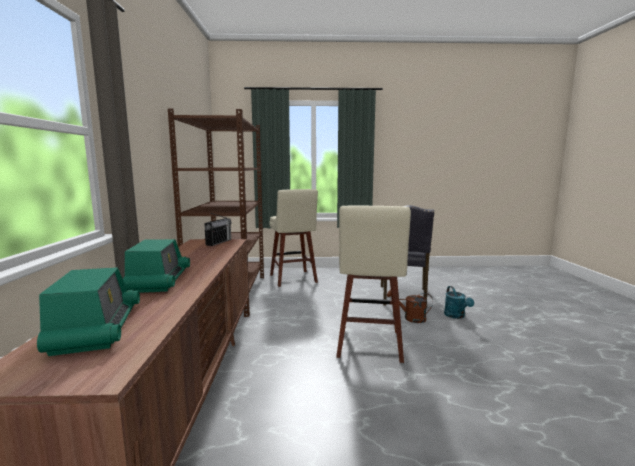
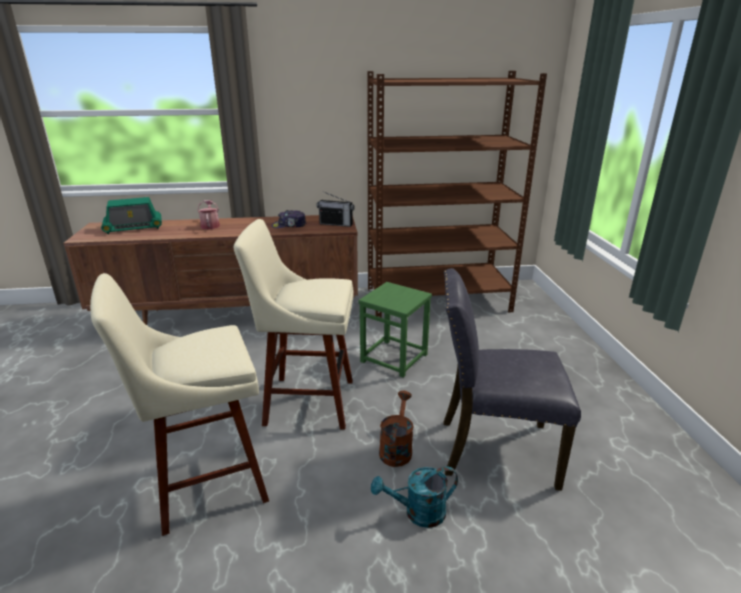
camera: 85 degrees right, 15 degrees up
radio [123,239,190,293] -> watering can [197,200,220,230]
beige stool [269,189,318,287] -> beige stool moved to [90,273,269,536]
none -> cap [271,210,306,228]
none -> green stool [358,282,432,378]

